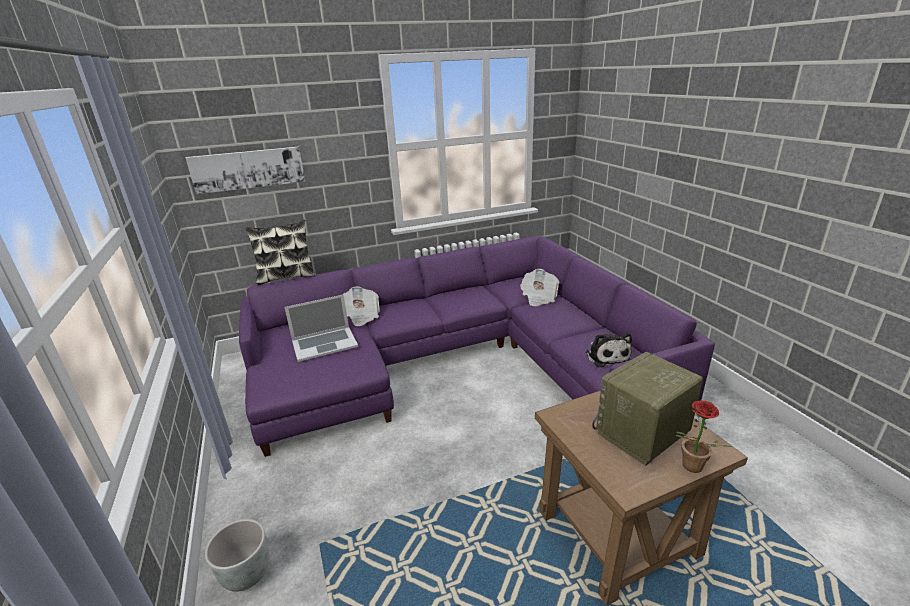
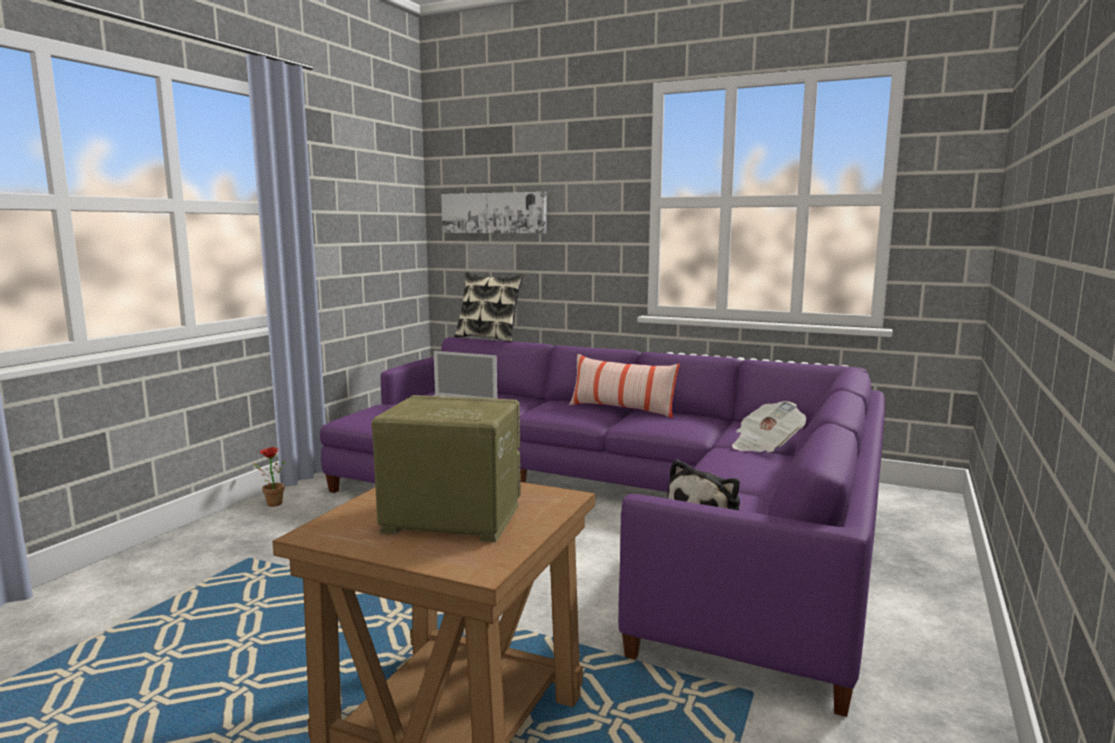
camera: 45 degrees right, 15 degrees down
grey planter [205,519,269,592] -> none
newspaper [342,286,380,326] -> none
potted plant [676,401,733,473] -> potted plant moved to [253,447,286,507]
none -> pillow [569,354,680,418]

